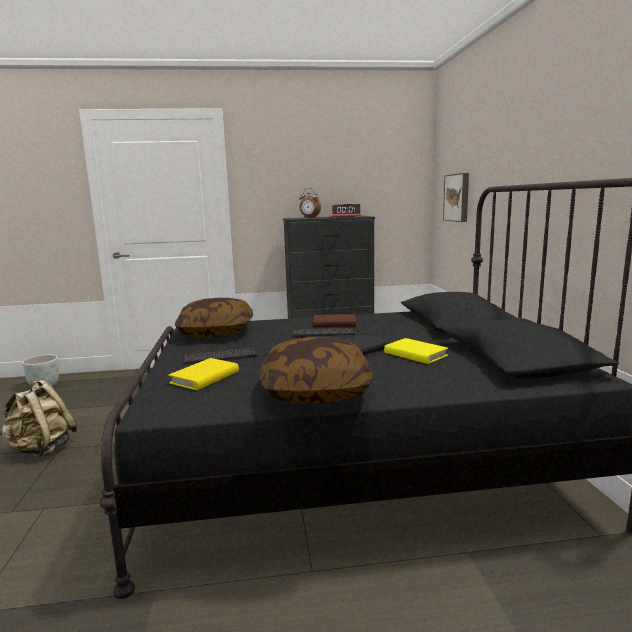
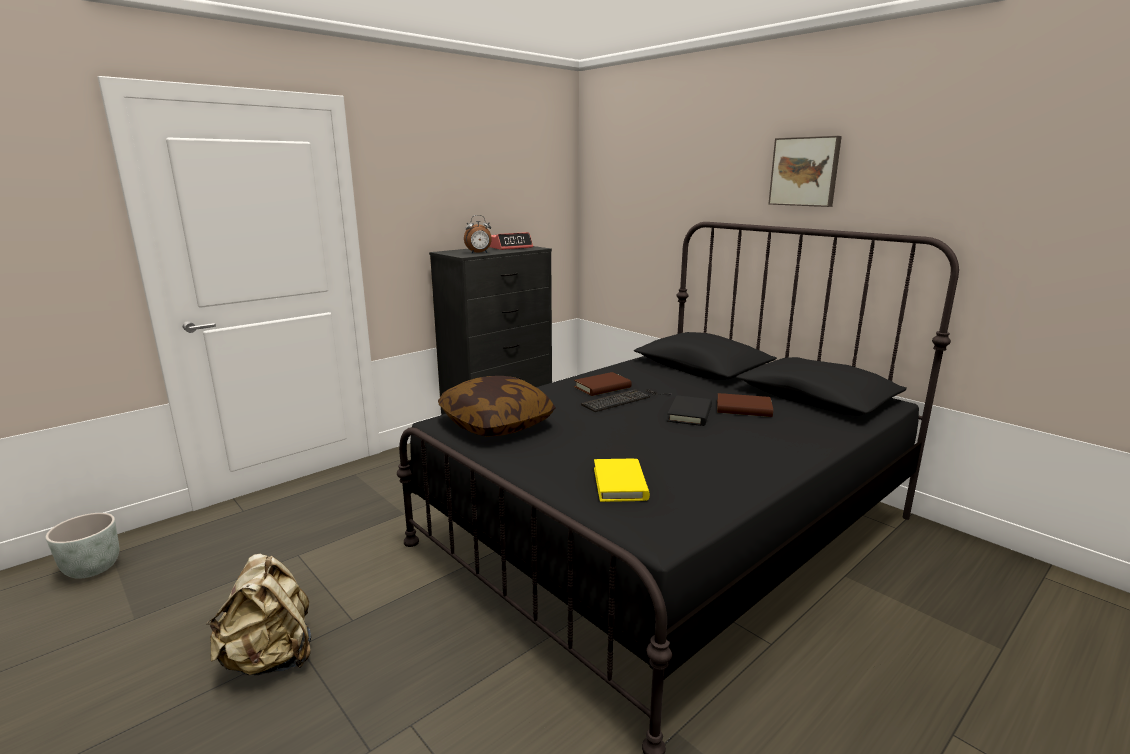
camera: 35 degrees left, 5 degrees up
keyboard [183,348,269,364] -> none
pillow [260,337,372,404] -> none
yellow book [384,338,448,364] -> brown book [717,393,773,417]
picture [443,173,469,222] -> picture moved to [768,136,842,207]

